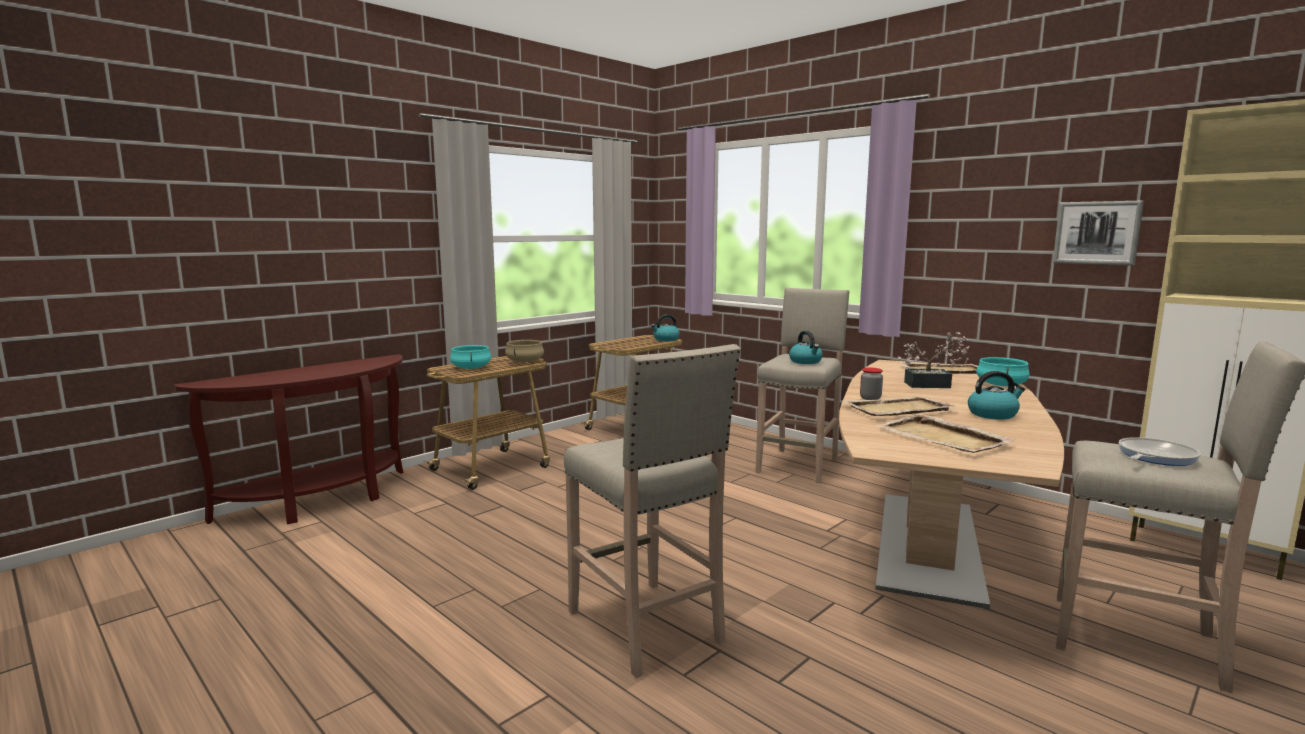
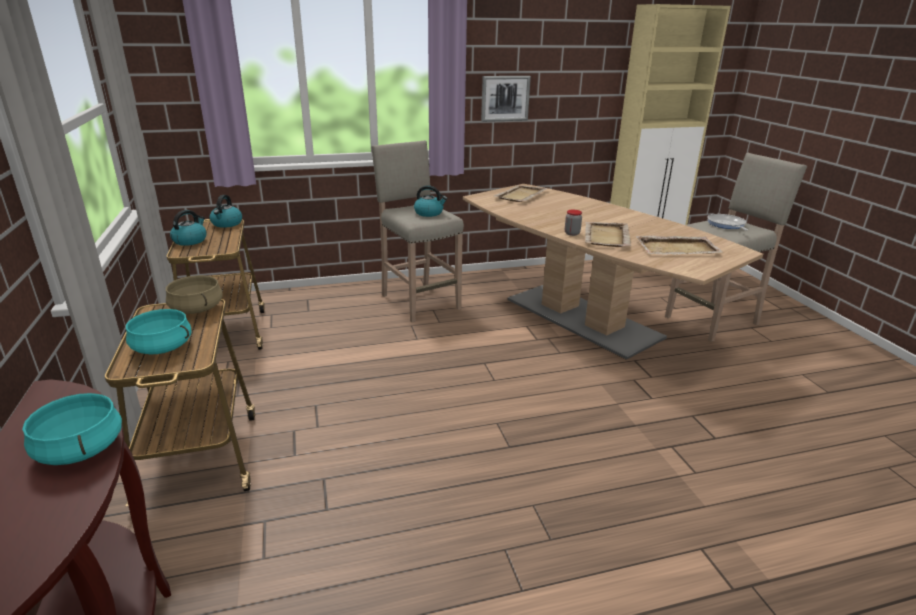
camera: 60 degrees left, 15 degrees up
beige stool [564,344,741,678] -> none
potted plant [898,332,969,388] -> none
kettle [968,371,1025,420] -> kettle moved to [170,210,206,246]
turquoise cooking pot [976,357,1030,386] -> turquoise cooking pot moved to [22,393,122,465]
picture [1053,201,1144,266] -> picture moved to [481,76,531,122]

